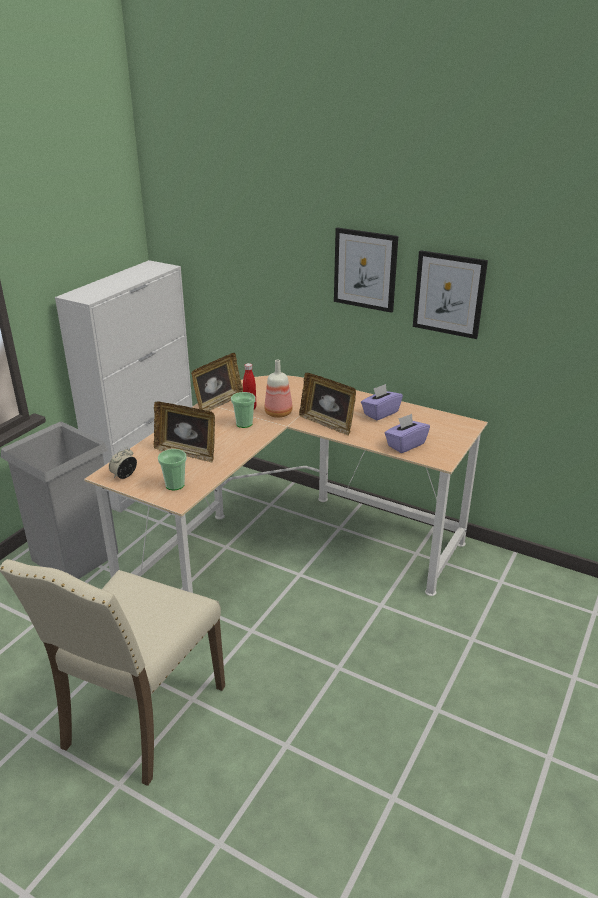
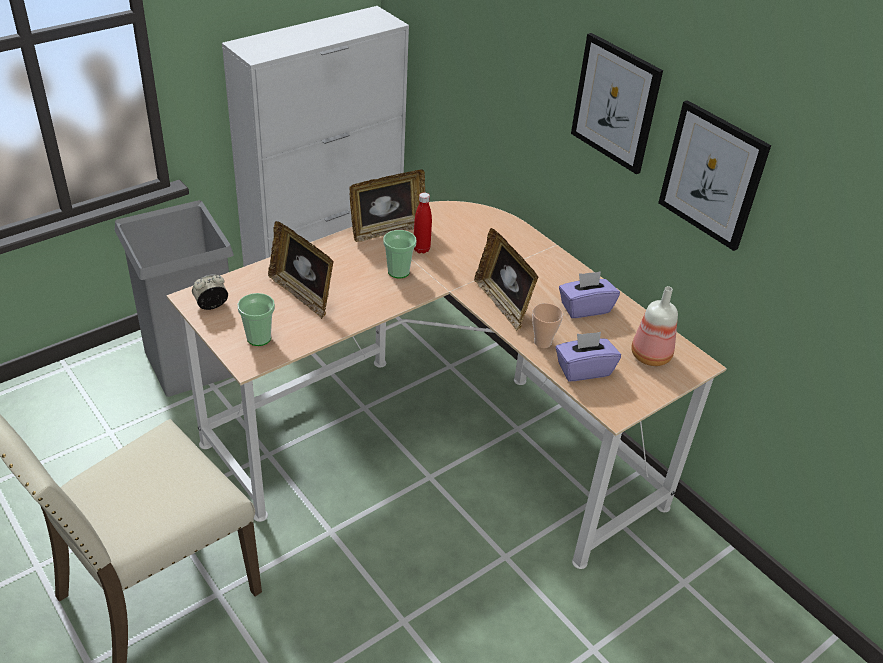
camera: 20 degrees right, 10 degrees up
bottle [264,360,293,418] -> bottle moved to [631,286,678,366]
none -> cup [532,303,563,348]

